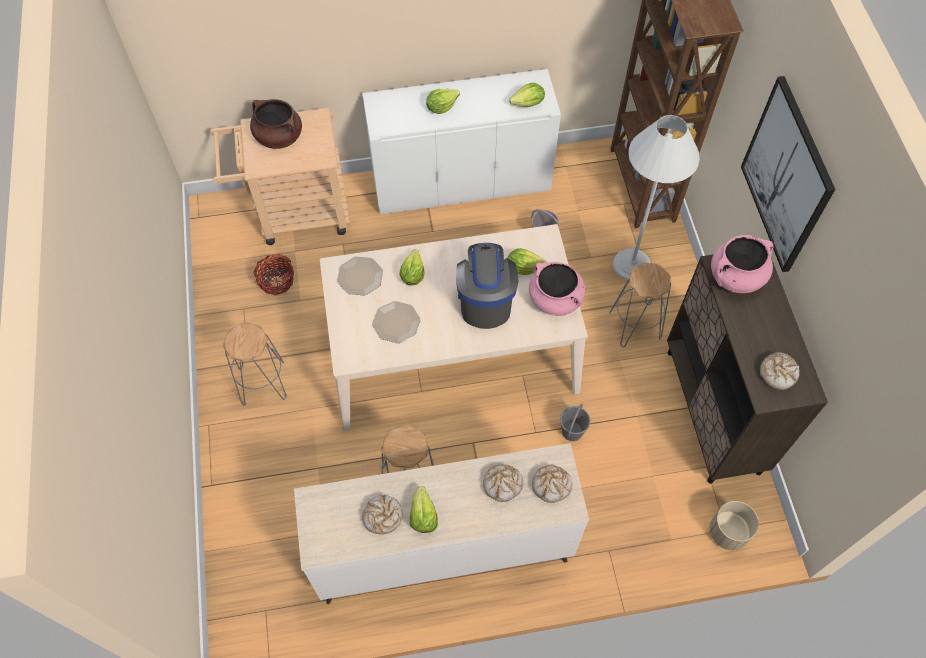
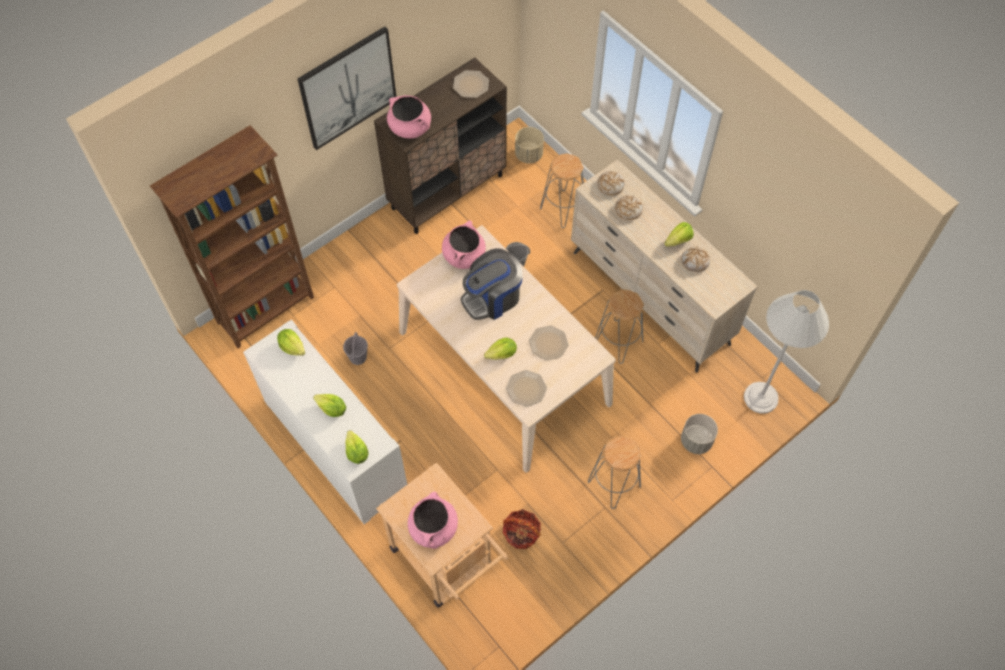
camera: 120 degrees left, 0 degrees up
brown cooking pot [250,99,302,149] -> pink cooking pot [408,492,458,549]
lettuce [508,248,547,275] -> lettuce moved to [345,430,369,464]
grey stool [609,263,671,347] -> grey stool moved to [540,153,584,228]
white floor lamp [613,115,700,280] -> white floor lamp moved to [744,290,829,414]
bread [760,352,800,390] -> plate [453,70,489,98]
none -> grey planter [681,414,718,454]

